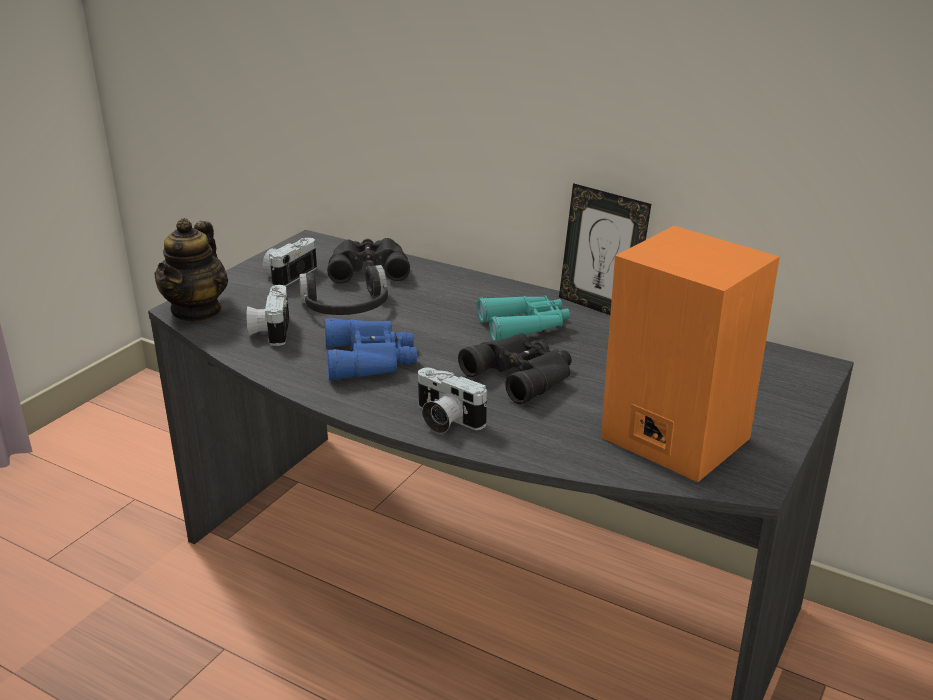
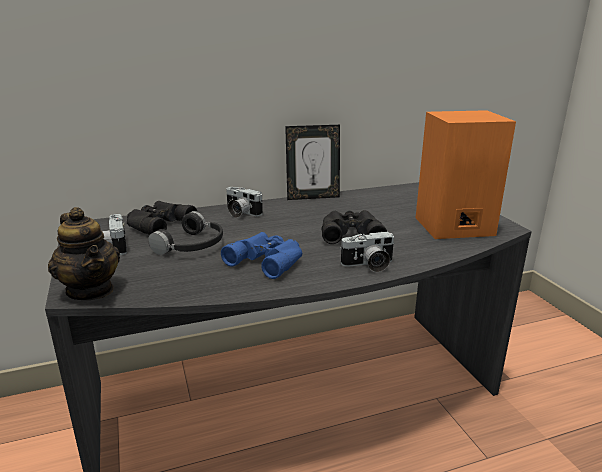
camera: 50 degrees left, 5 degrees down
camera [246,285,289,346] -> camera moved to [226,187,263,218]
turquoise binoculars [477,296,570,341] -> none

